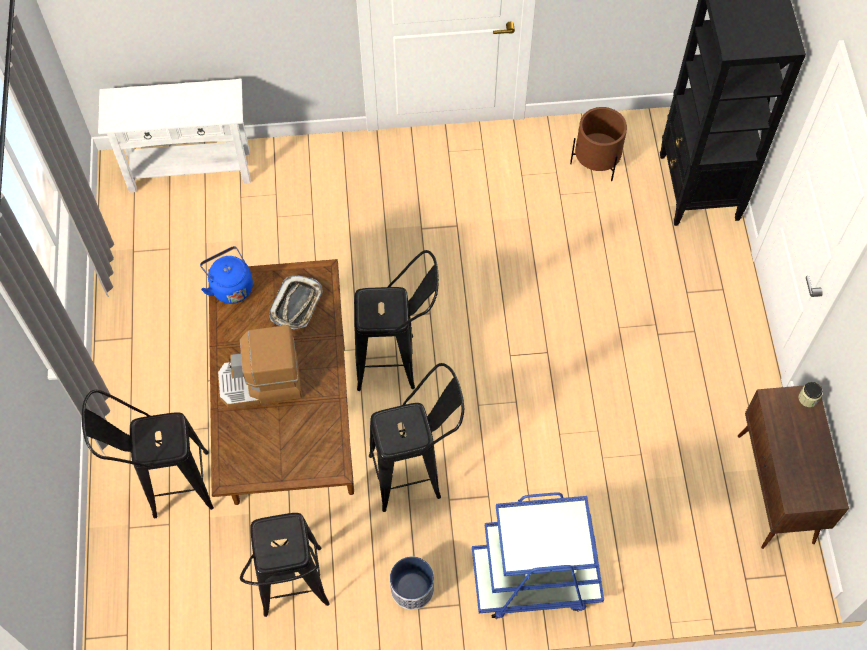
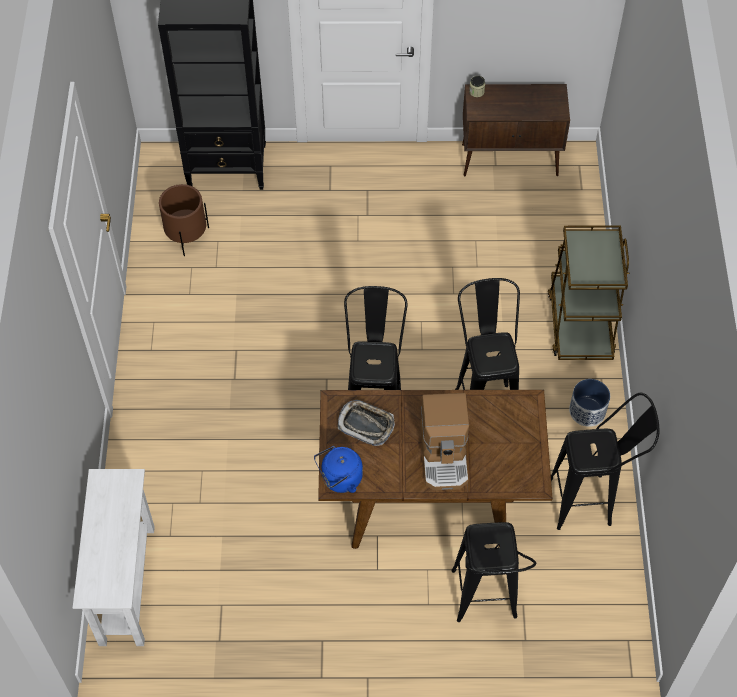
camera: 85 degrees left, 5 degrees down
blue cart [472,492,604,619] -> brown cart [548,226,629,360]

